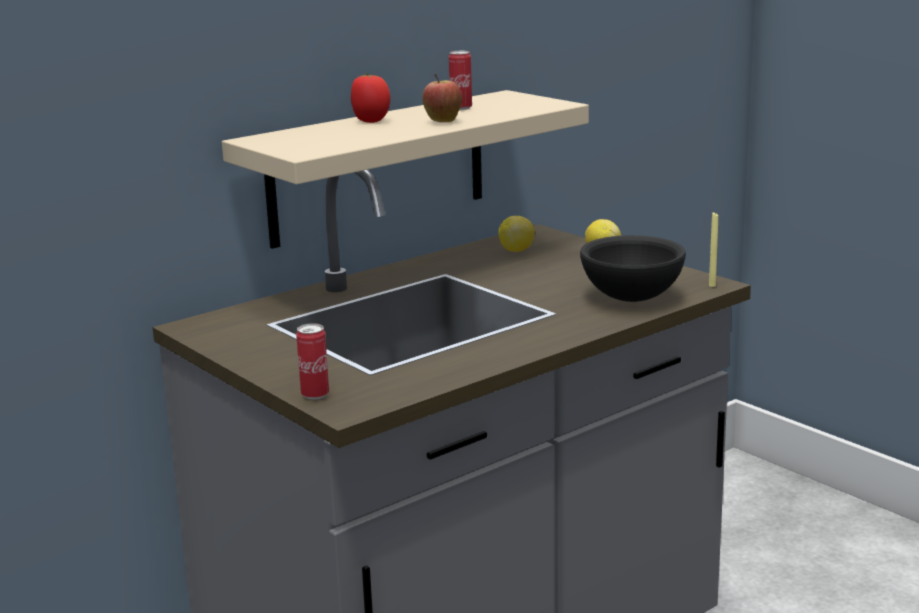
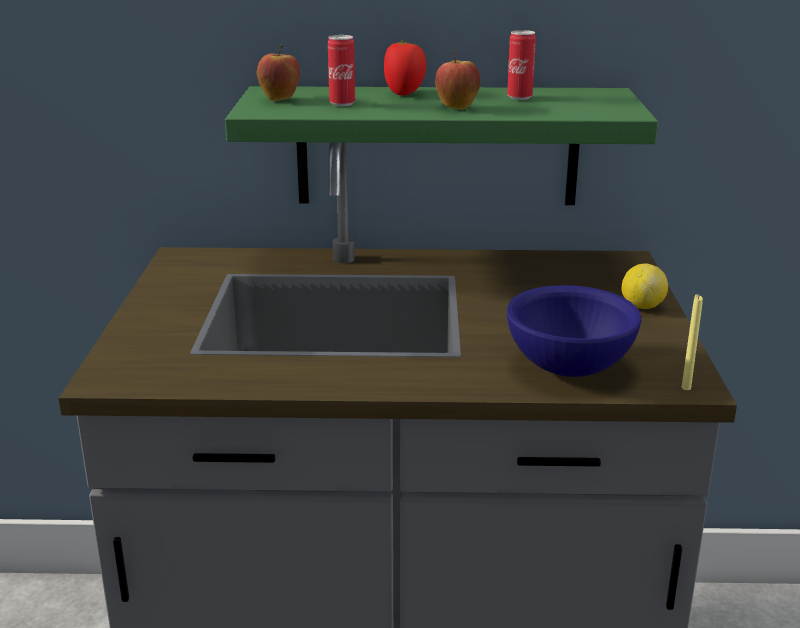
camera: 40 degrees right, 5 degrees up
beige shelf [222,90,589,249] -> green shelf [225,86,658,205]
can [296,323,329,399] -> can moved to [328,35,355,106]
lemon [498,216,535,252] -> none
black bowl [580,235,686,302] -> blue bowl [507,285,641,377]
none -> apple [257,45,300,101]

